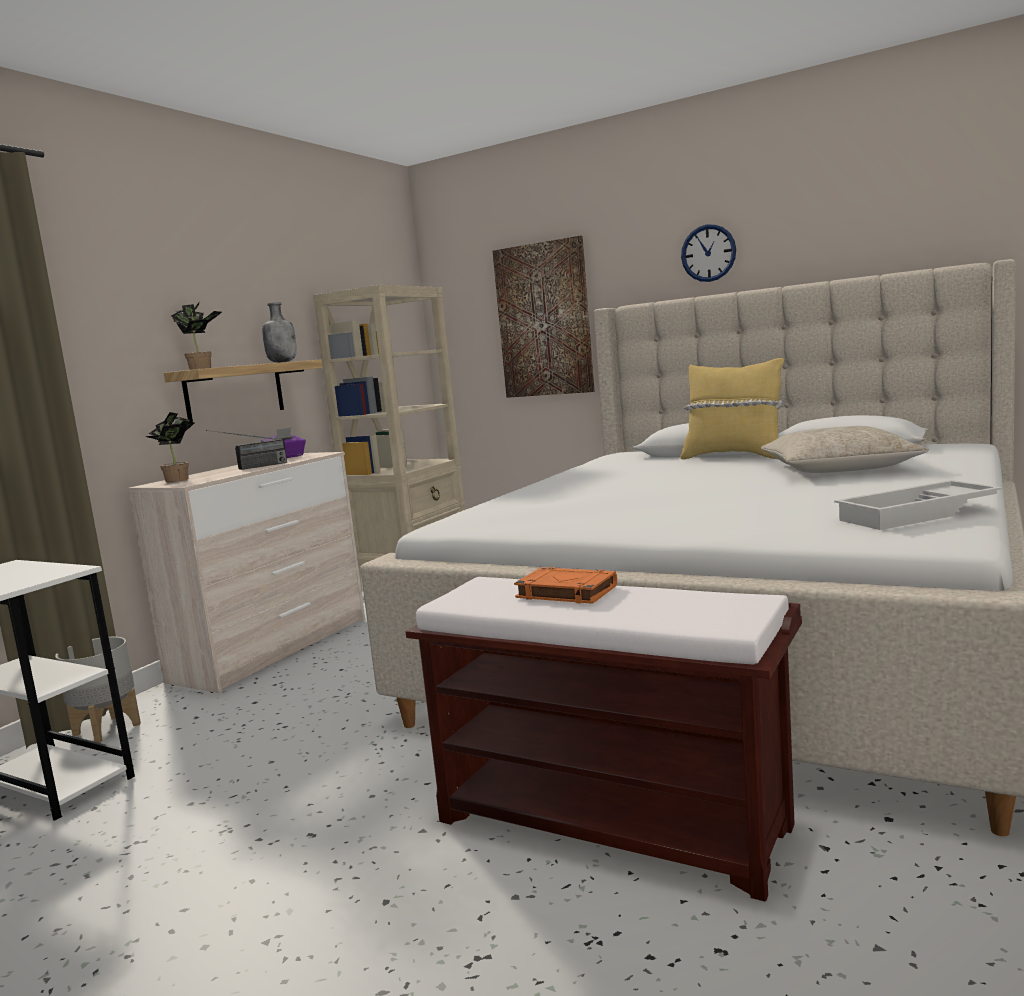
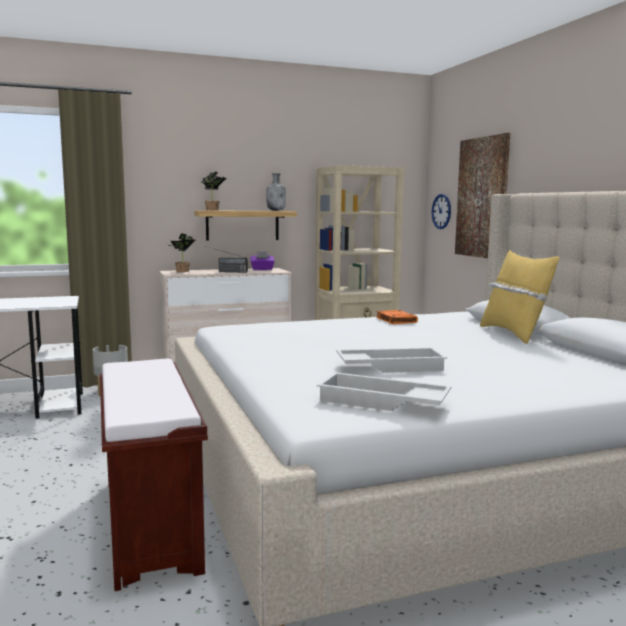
camera: 40 degrees right, 0 degrees up
orange book [514,567,617,604] -> orange book moved to [376,310,418,324]
wall clock [681,224,736,282] -> wall clock moved to [432,194,451,229]
beige pillow [761,426,929,473] -> none
none -> white tray [336,347,447,373]

